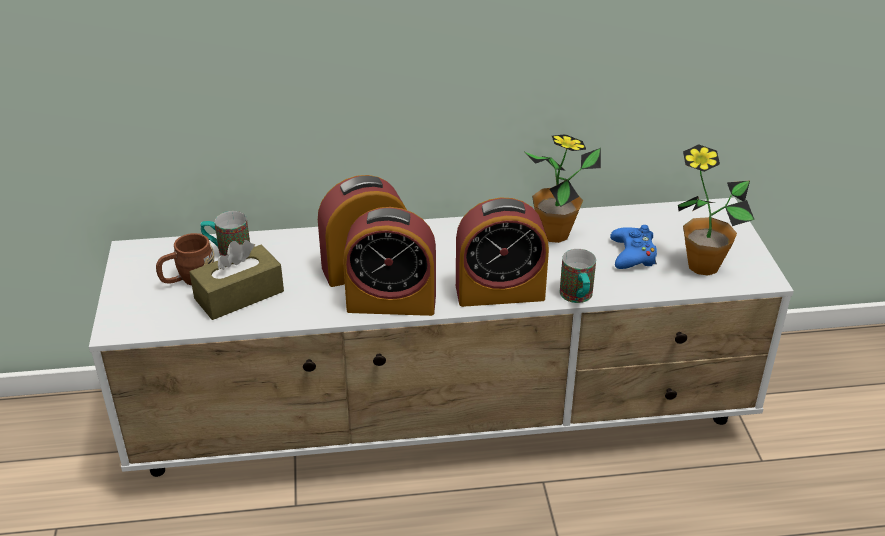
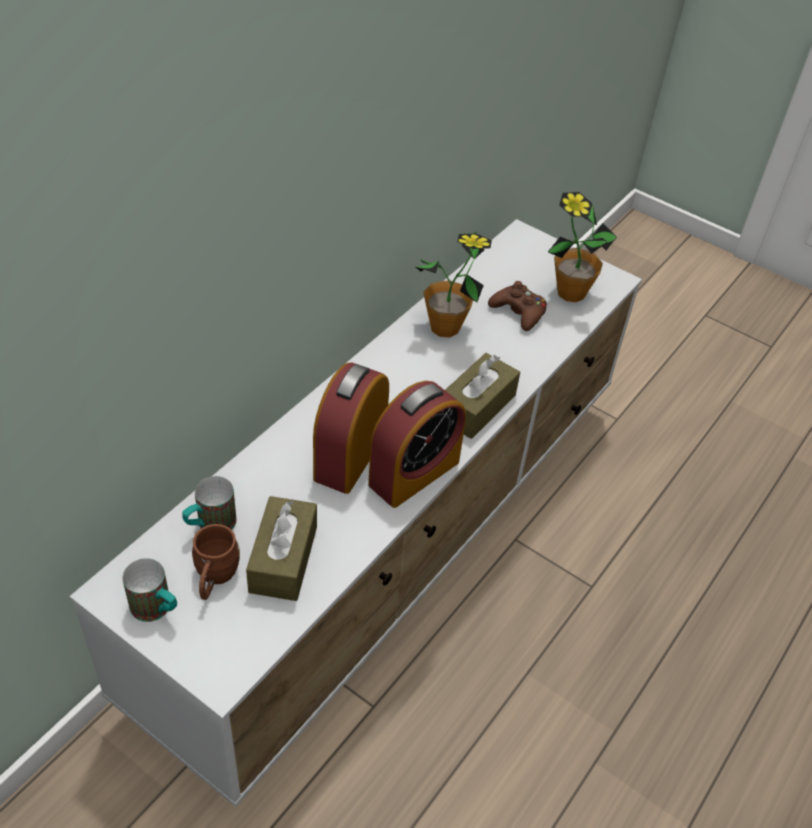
camera: 50 degrees left, 10 degrees up
alarm clock [456,197,549,307] -> brown tissue box [445,353,520,439]
mug [560,249,596,303] -> mug moved to [123,558,177,622]
blue game controller [610,225,657,269] -> brown game controller [488,281,547,331]

